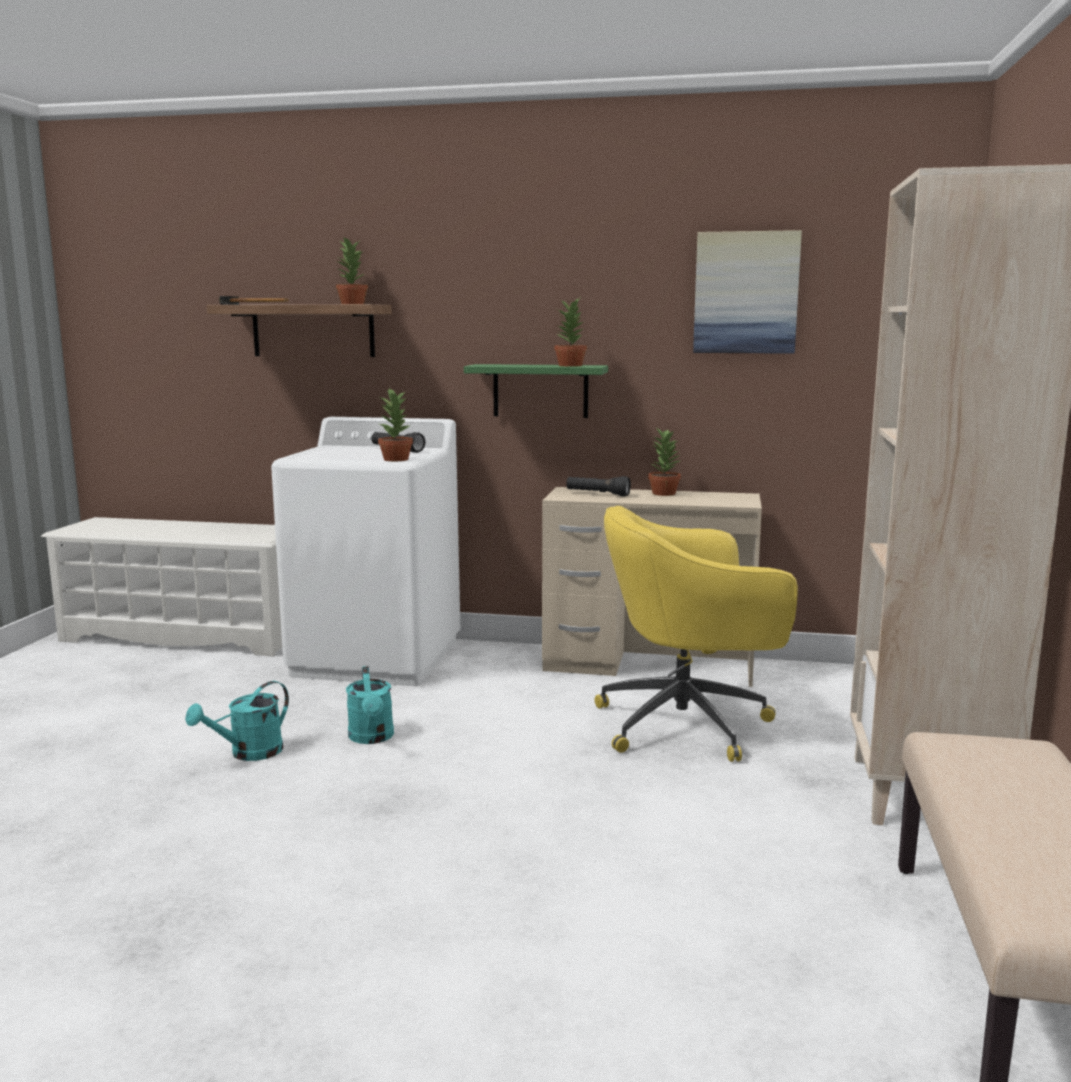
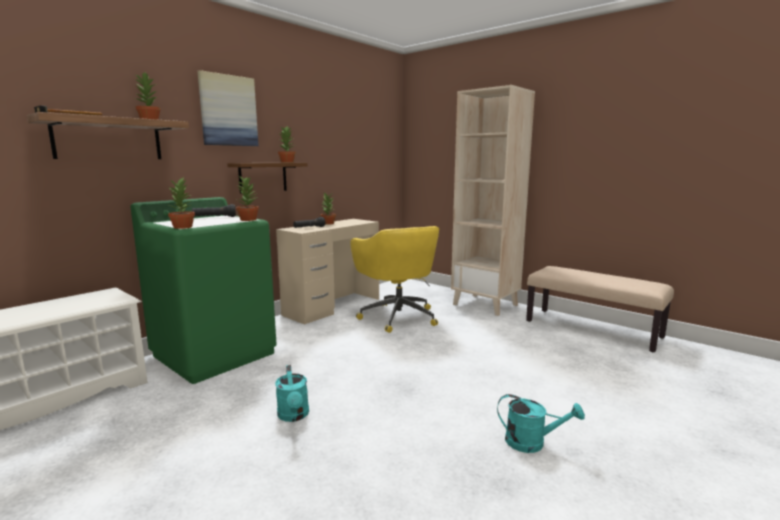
camera: 60 degrees left, 0 degrees up
white washing machine [271,417,460,686] -> green washing machine [130,197,277,384]
turquoise watering can [346,666,394,744] -> turquoise watering can moved to [497,394,585,453]
green shelf [464,364,608,418] -> brown shelf [227,163,308,194]
yellow office chair [595,506,798,762] -> yellow office chair turned 45 degrees counterclockwise [351,226,439,333]
picture [693,230,802,354] -> picture moved to [197,70,259,146]
none -> potted plant [168,177,195,229]

